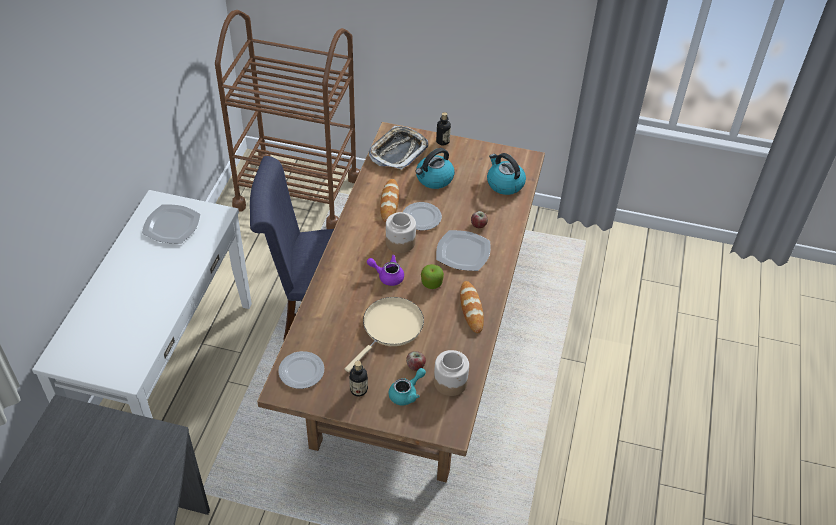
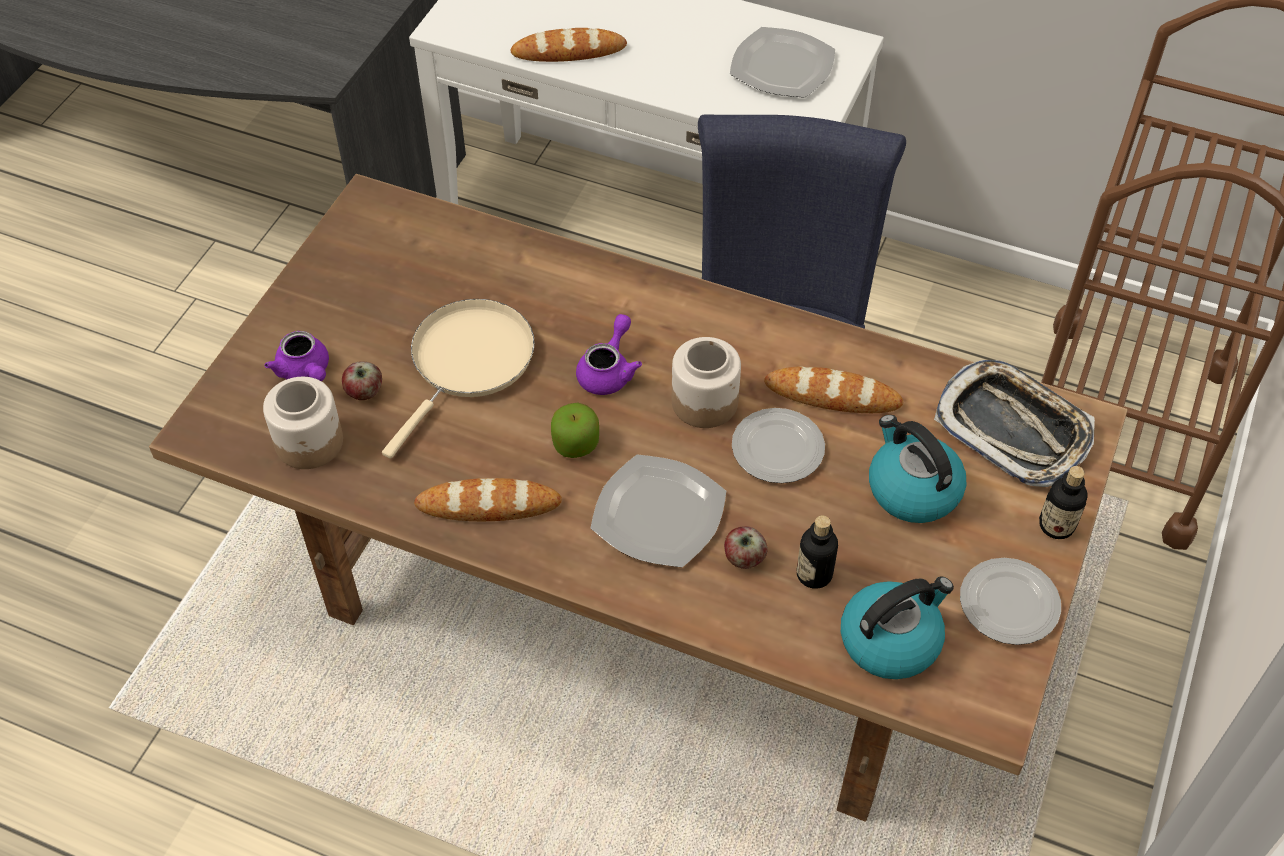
camera: 100 degrees right, 5 degrees up
plate [278,351,324,389] -> plate moved to [960,558,1061,645]
beige frying pan [345,297,424,372] -> beige frying pan turned 105 degrees counterclockwise [382,299,535,458]
bottle [349,361,368,397] -> bottle moved to [797,516,838,589]
turquoise teapot [389,368,426,405] -> purple teapot [265,331,329,381]
none -> bread [511,28,627,62]

